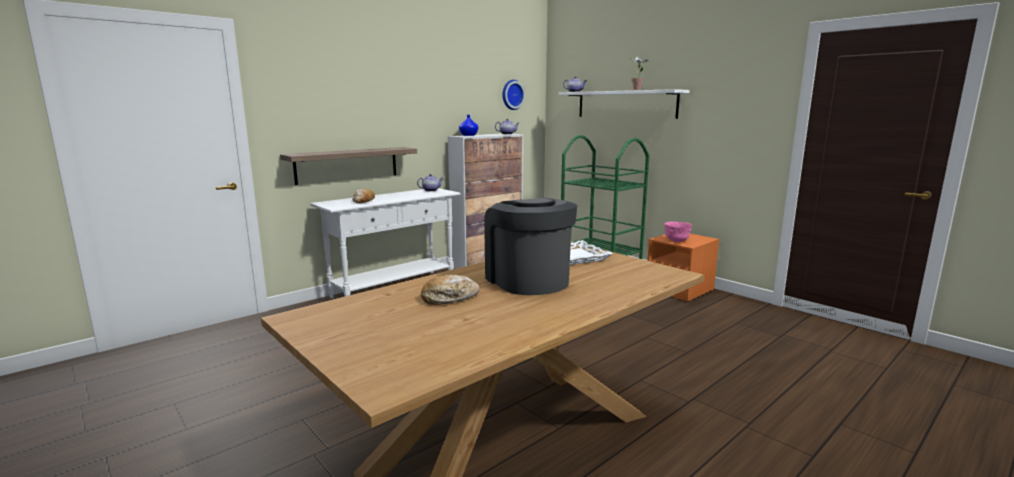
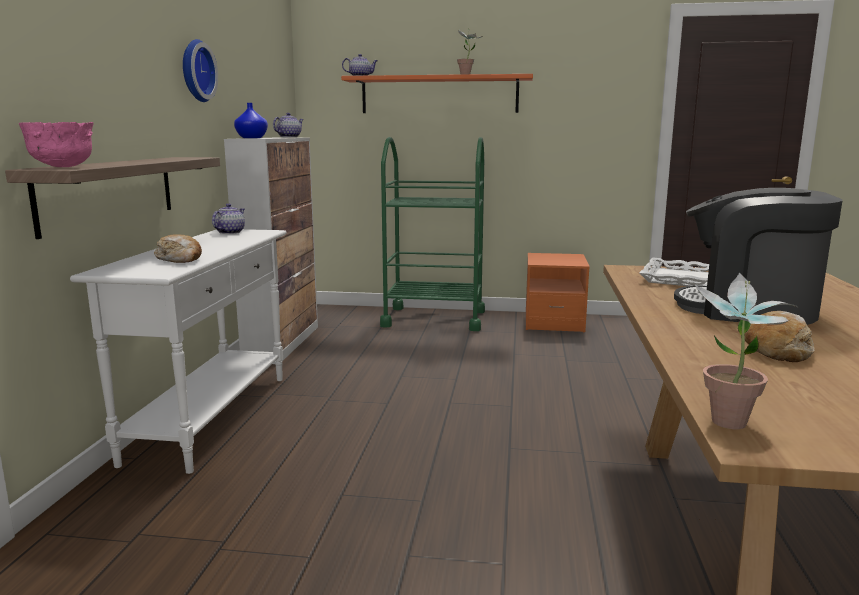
camera: 40 degrees left, 0 degrees up
wall clock [502,80,525,110] -> wall clock moved to [183,39,218,102]
white shelf [559,89,690,119] -> orange shelf [341,74,533,113]
pink bowl [664,222,692,242] -> pink bowl moved to [18,122,93,167]
none -> potted plant [694,272,797,429]

